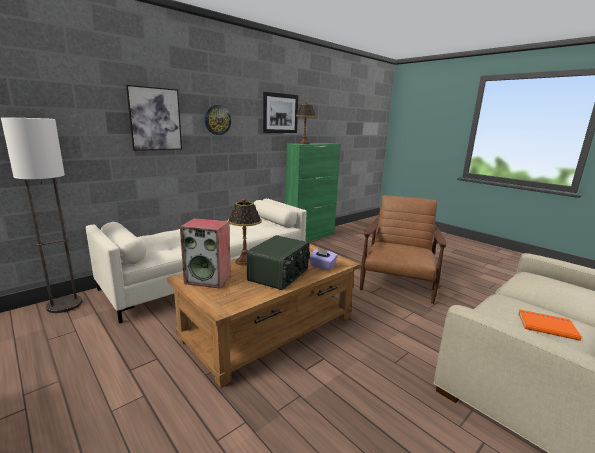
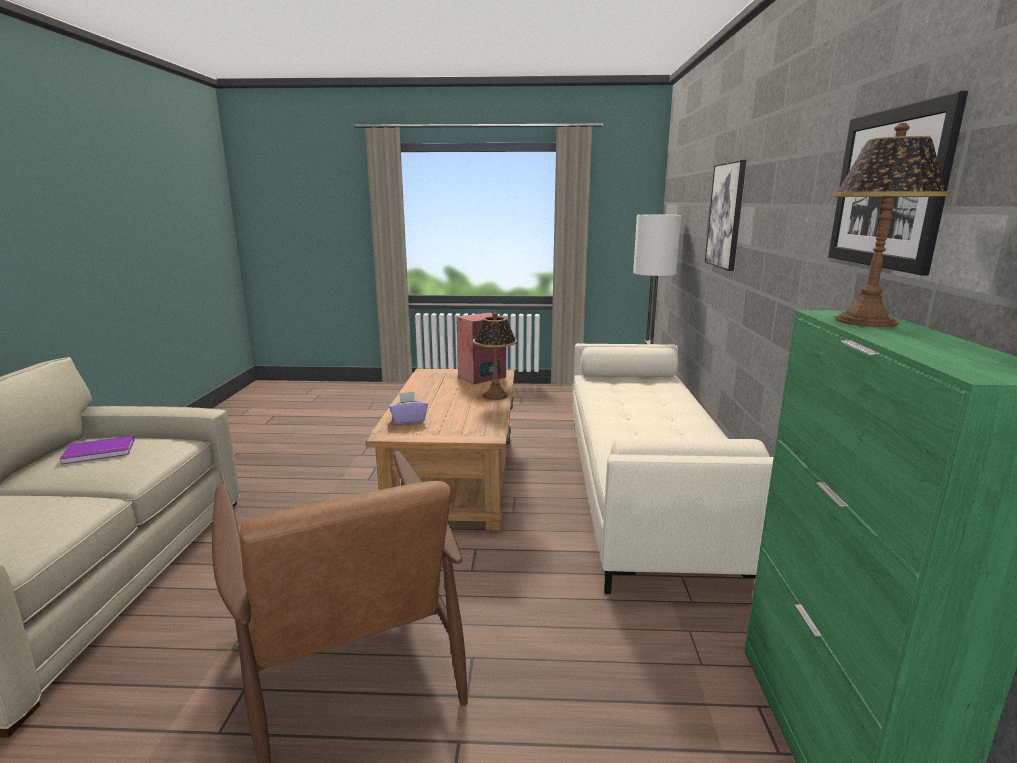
camera: 135 degrees right, 0 degrees up
wall clock [204,105,231,135] -> none
radio [247,235,310,290] -> none
orange book [518,309,582,341] -> purple book [60,436,134,464]

